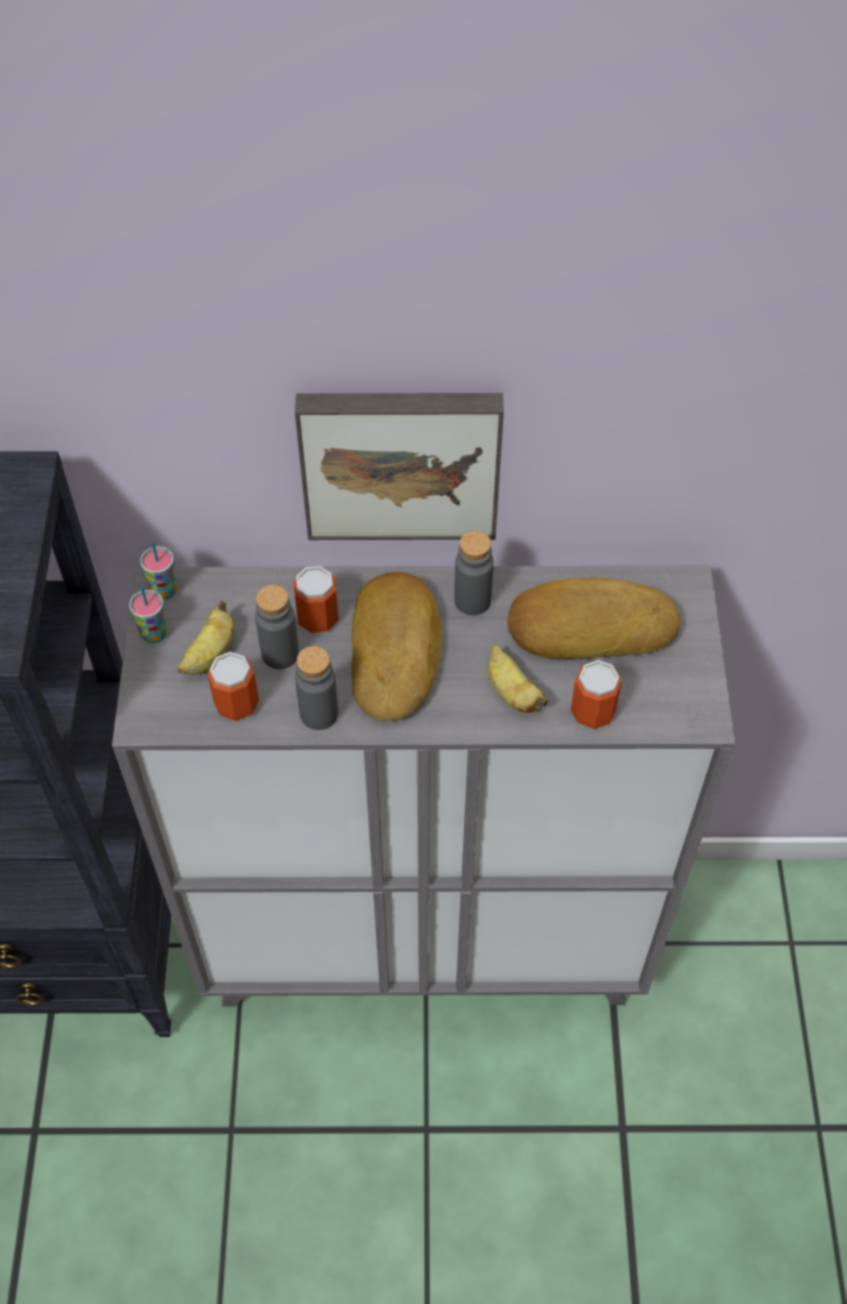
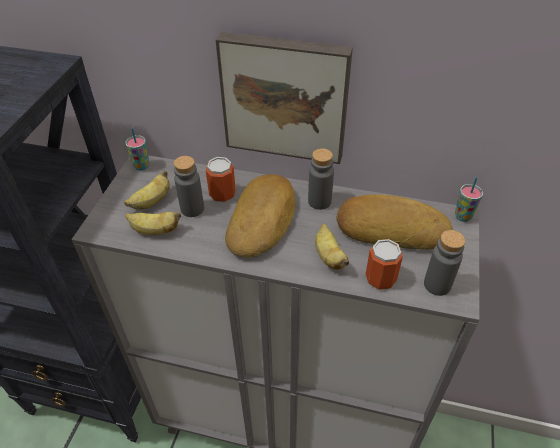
camera: 15 degrees right, 10 degrees down
cup [129,586,167,644] -> cup moved to [455,177,483,222]
can [207,652,259,721] -> banana [125,212,181,235]
grey bottle [295,646,338,730] -> grey bottle moved to [424,230,465,296]

